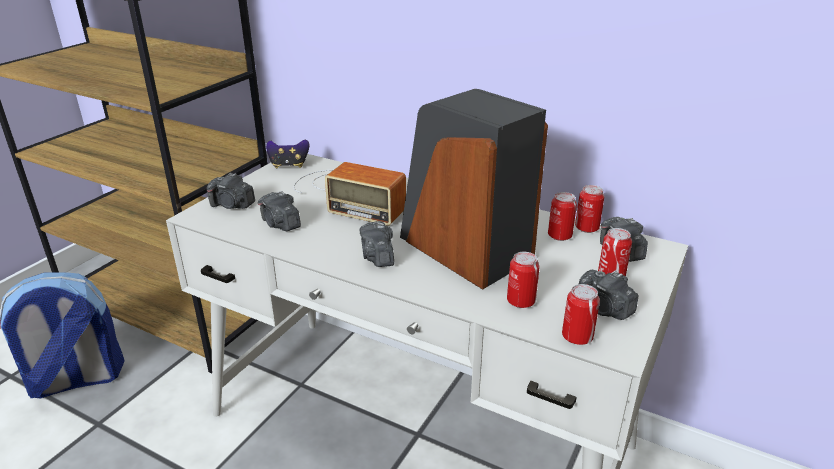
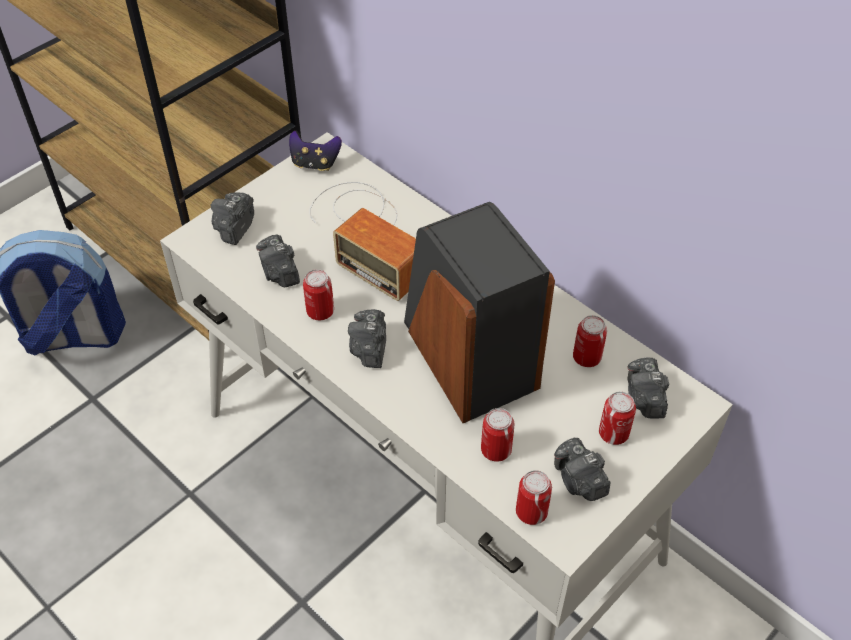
camera: 15 degrees right, 20 degrees up
camera [207,173,255,209] -> camera turned 75 degrees clockwise [210,192,254,245]
can [575,185,605,233] -> can moved to [303,269,334,320]

